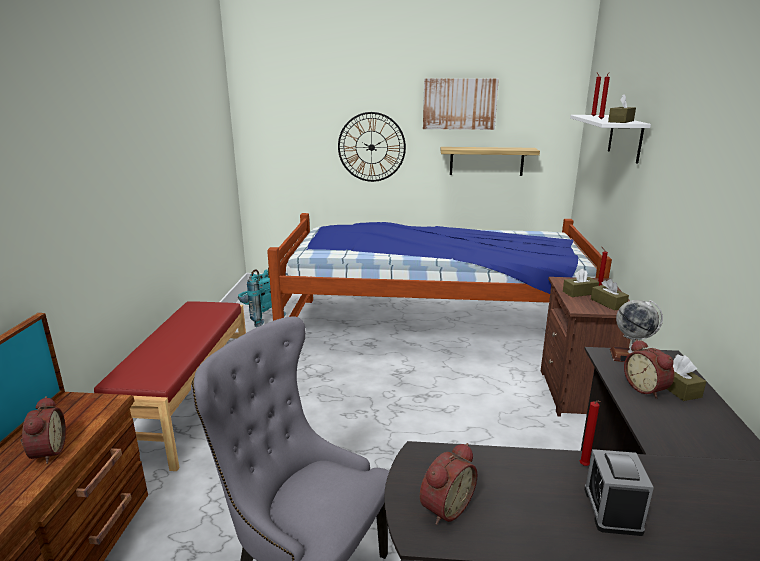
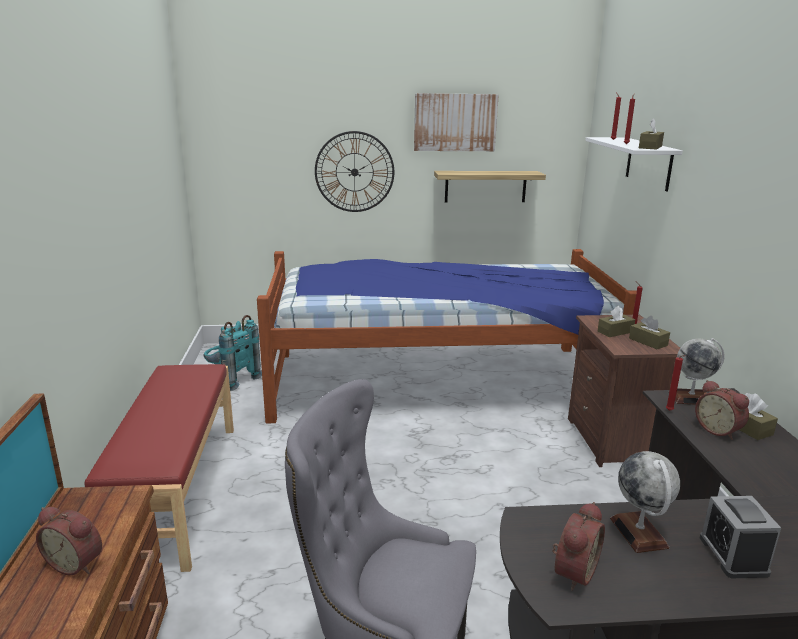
camera: 10 degrees left, 0 degrees up
alarm clock [20,396,66,464] -> alarm clock turned 135 degrees clockwise [36,507,102,575]
red candle [579,401,601,466] -> red candle moved to [666,355,685,411]
none -> globe [610,451,680,553]

